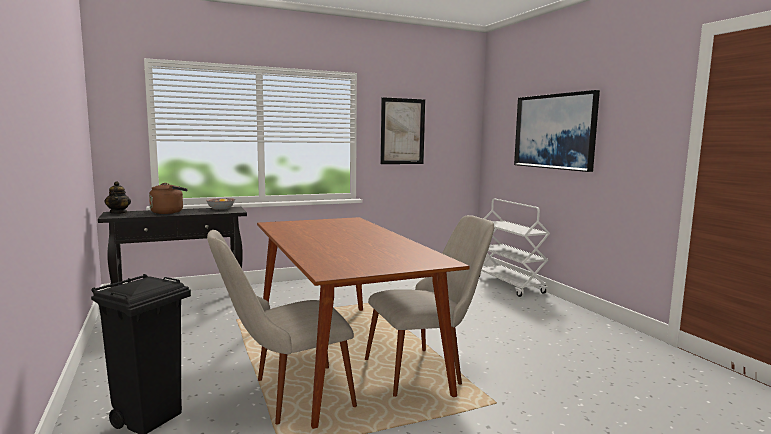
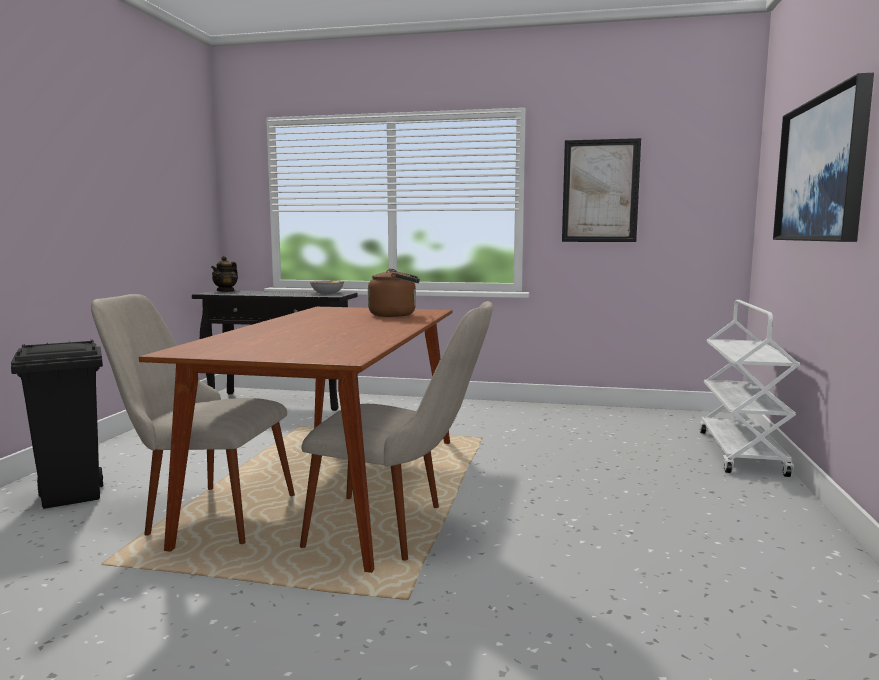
camera: 35 degrees right, 0 degrees up
brown kettle [149,183,188,214] -> brown kettle moved to [368,269,420,317]

